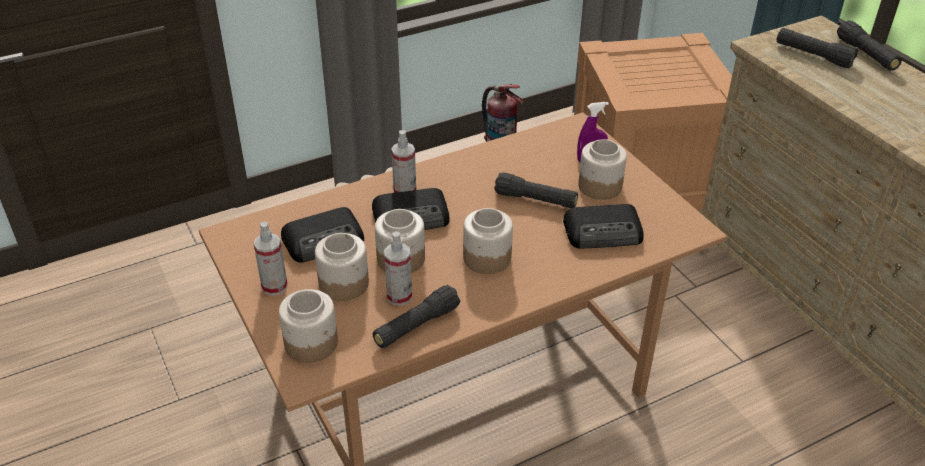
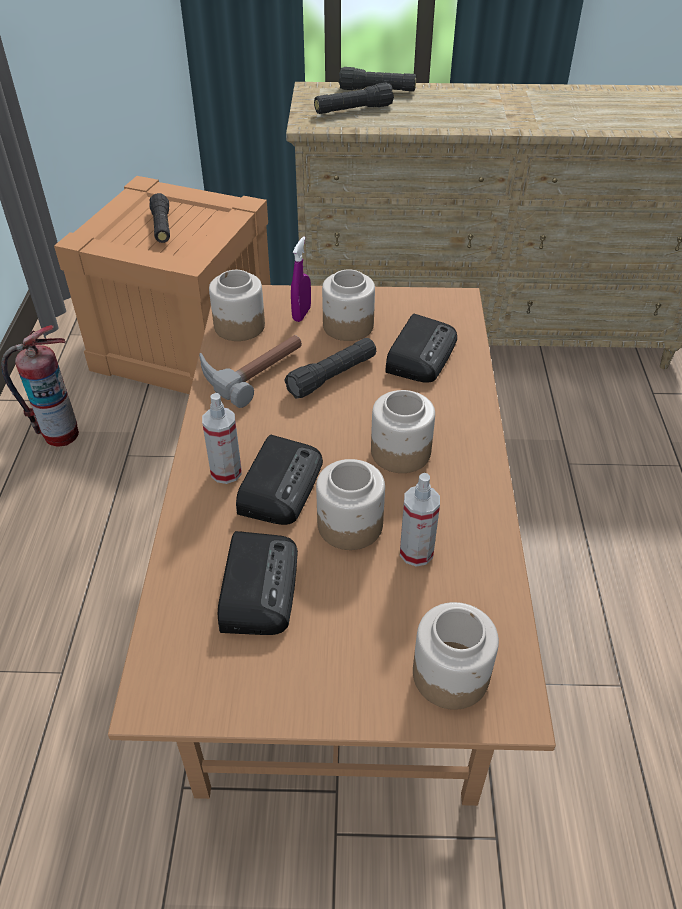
camera: 60 degrees left, 5 degrees up
spray bottle [254,221,288,296] -> none
jar [315,233,369,301] -> jar moved to [209,270,265,341]
black flashlight [373,285,460,348] -> black flashlight moved to [149,193,170,243]
none -> hammer [199,335,302,408]

